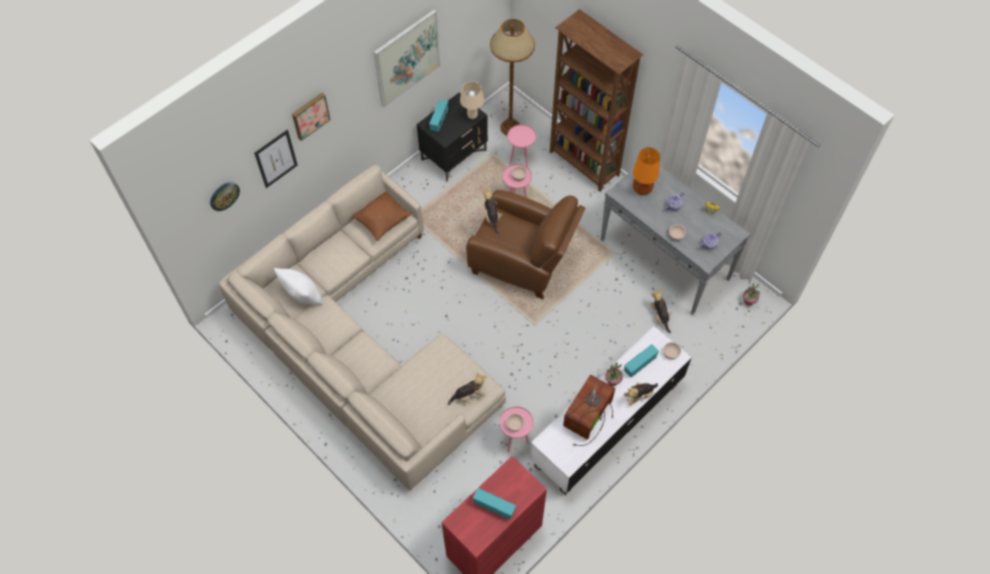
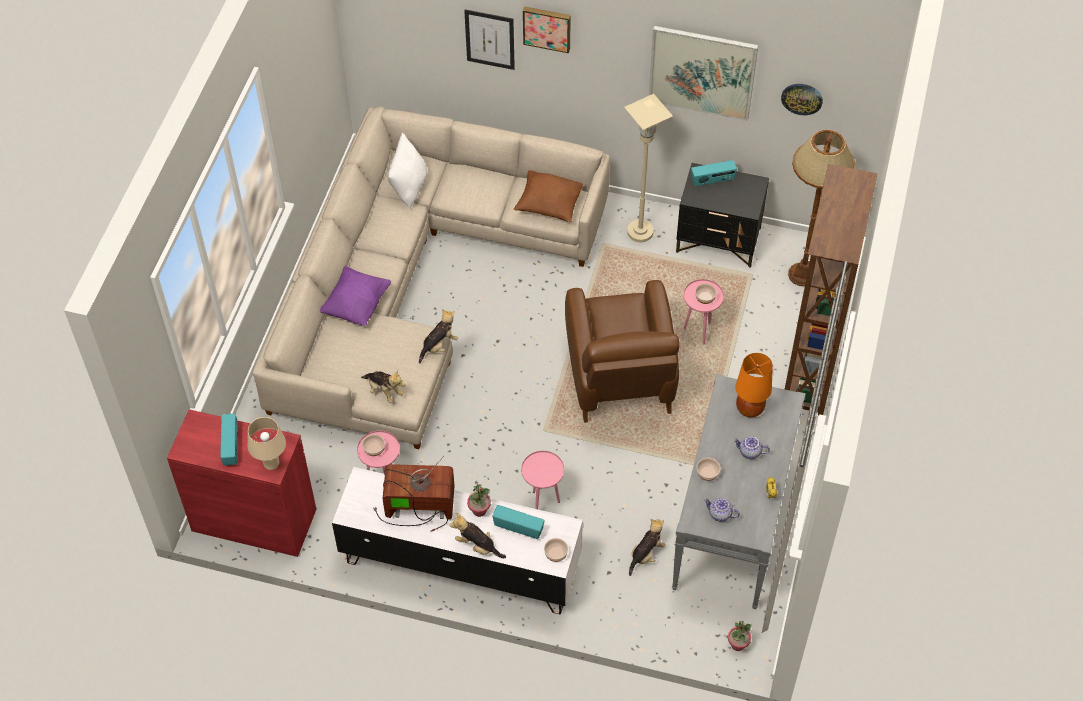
camera: 60 degrees right, 5 degrees down
wall clock [210,182,240,211] -> wall clock moved to [781,84,823,115]
beige table lamp [460,81,484,119] -> beige table lamp moved to [247,417,286,470]
plush toy [483,187,502,234] -> plush toy moved to [419,309,458,363]
pink side table [508,124,536,168] -> pink side table moved to [521,451,564,509]
none -> purple pillow [320,266,391,326]
none -> beige floor lamp [624,94,673,242]

